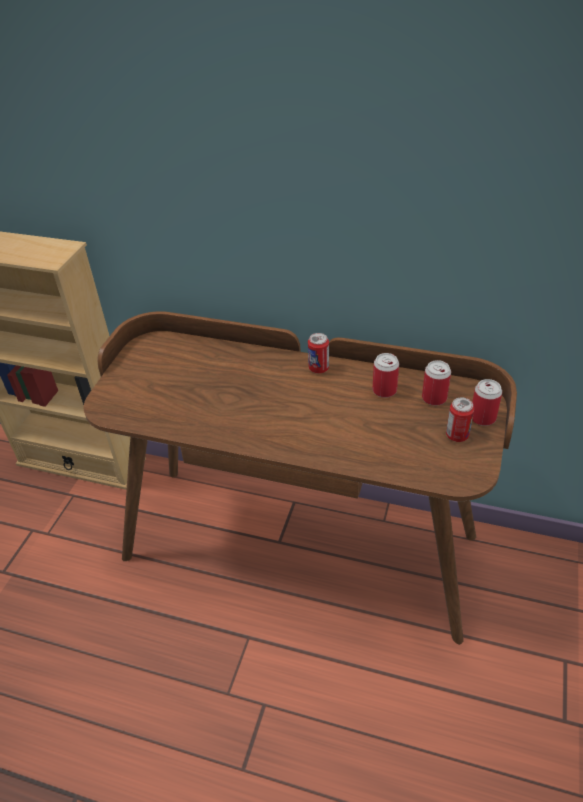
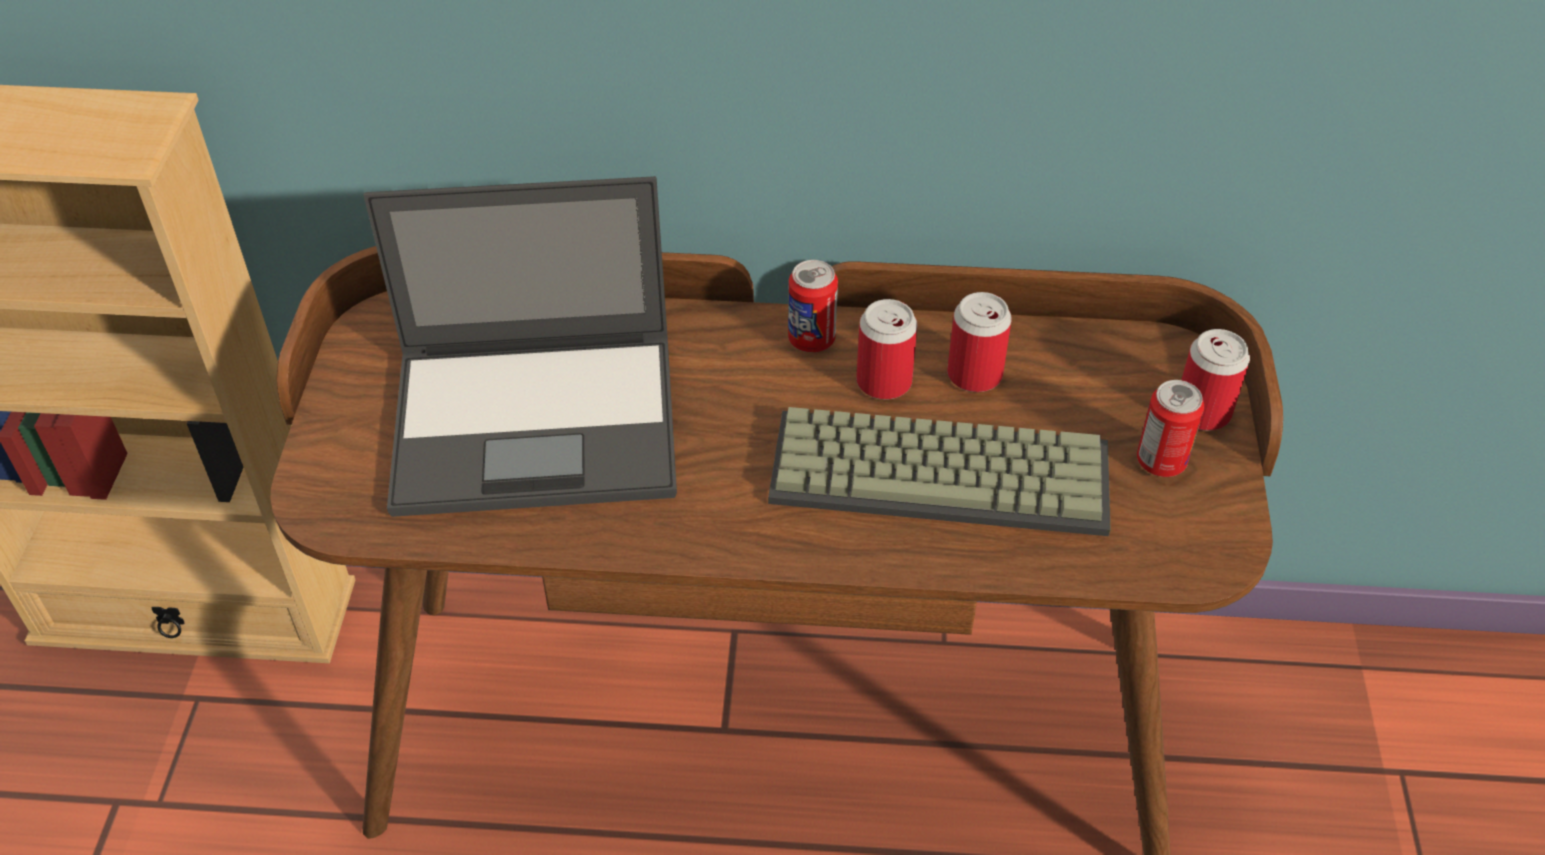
camera: 15 degrees left, 5 degrees up
can [422,360,451,406] -> can moved to [856,299,918,400]
none -> laptop [363,176,677,517]
none -> keyboard [768,407,1111,536]

